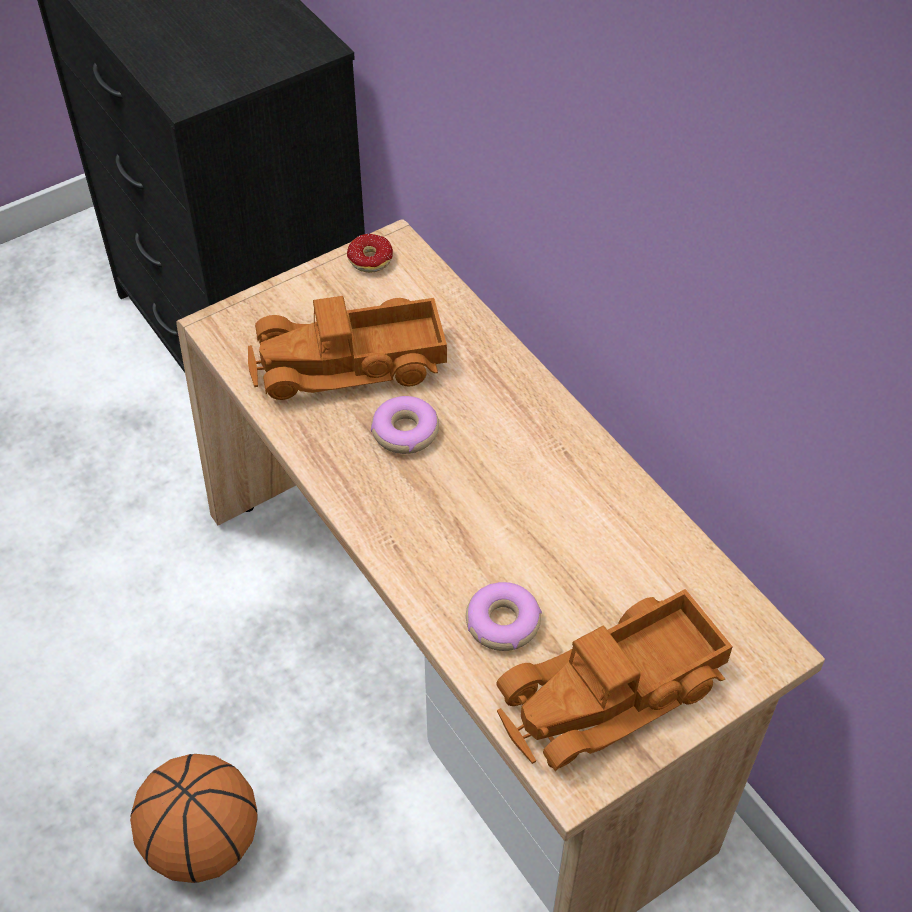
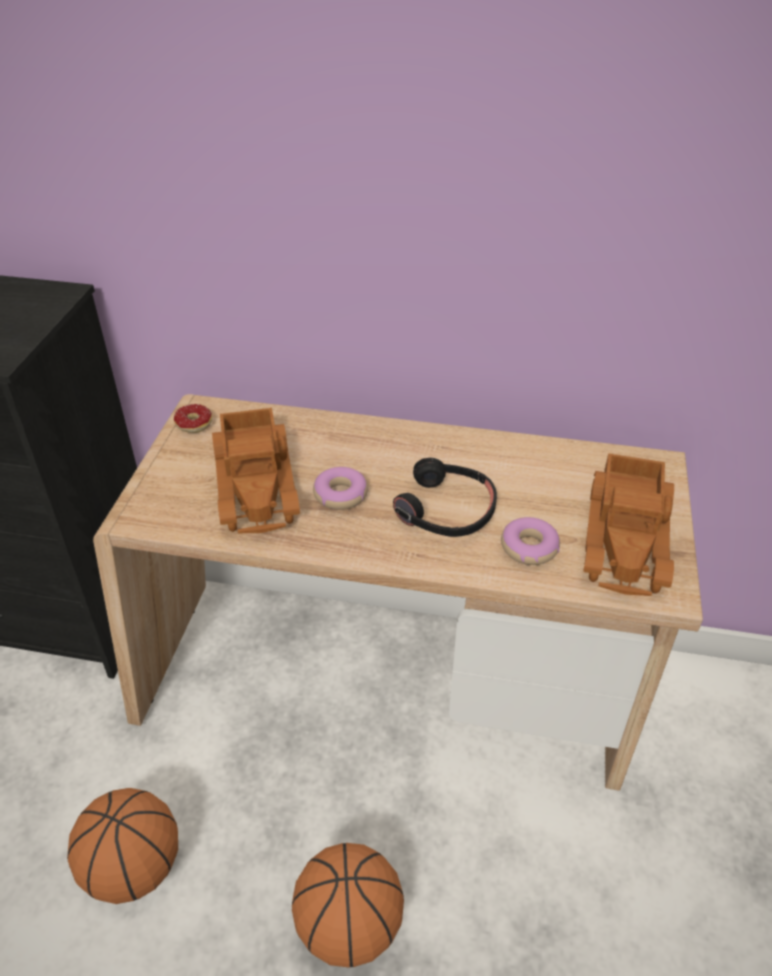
camera: 45 degrees left, 10 degrees down
toy truck [248,296,447,400] -> toy truck turned 45 degrees counterclockwise [212,408,300,533]
none -> basketball [67,788,178,904]
none -> black headphones [393,458,497,537]

